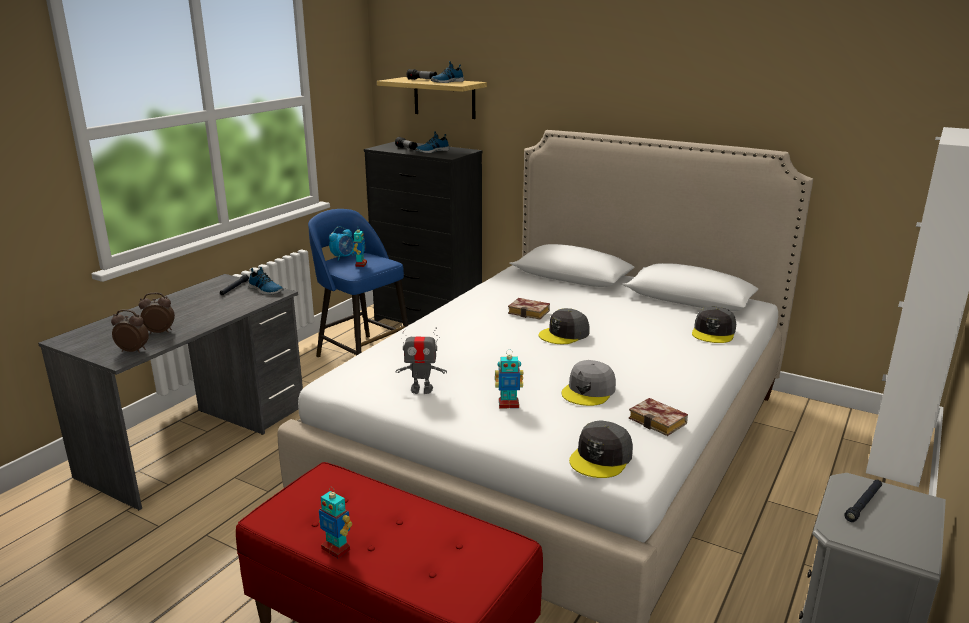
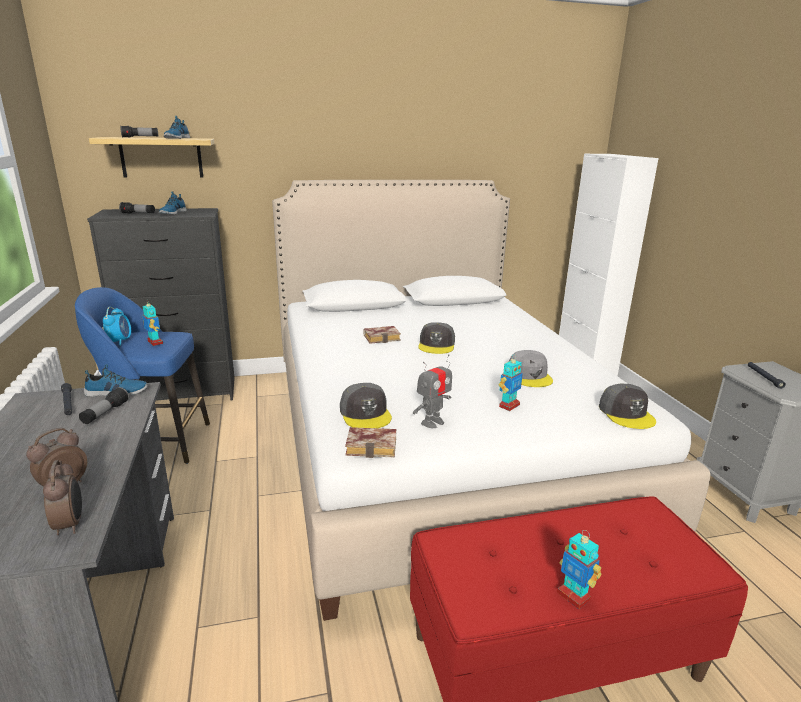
camera: 45 degrees left, 0 degrees up
alarm clock [111,309,149,353] -> alarm clock turned 105 degrees clockwise [43,460,82,535]
toy robot [319,487,352,559] -> toy robot turned 60 degrees clockwise [557,530,602,609]
book [629,398,688,436] -> book moved to [345,427,396,458]
grey cap [692,306,736,343] -> grey cap moved to [340,383,392,428]
none -> flashlight [79,387,129,424]

